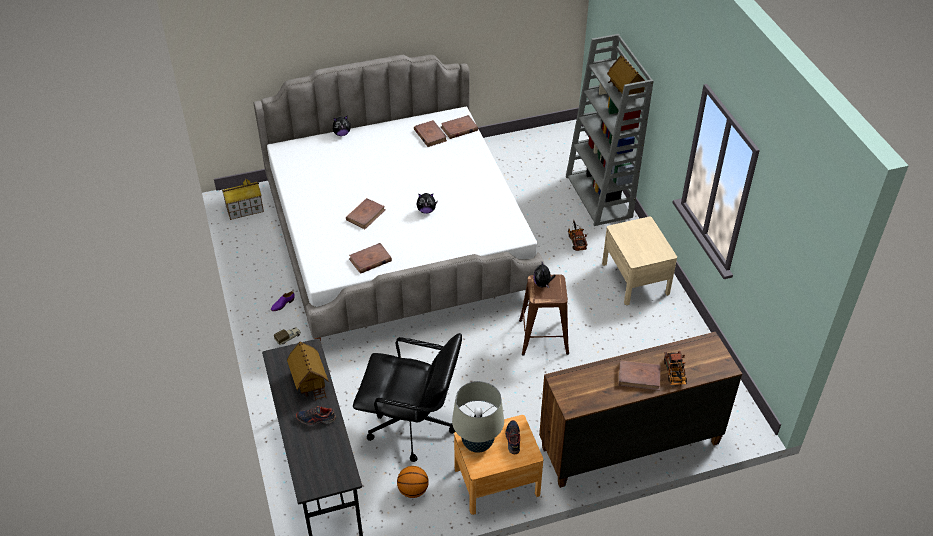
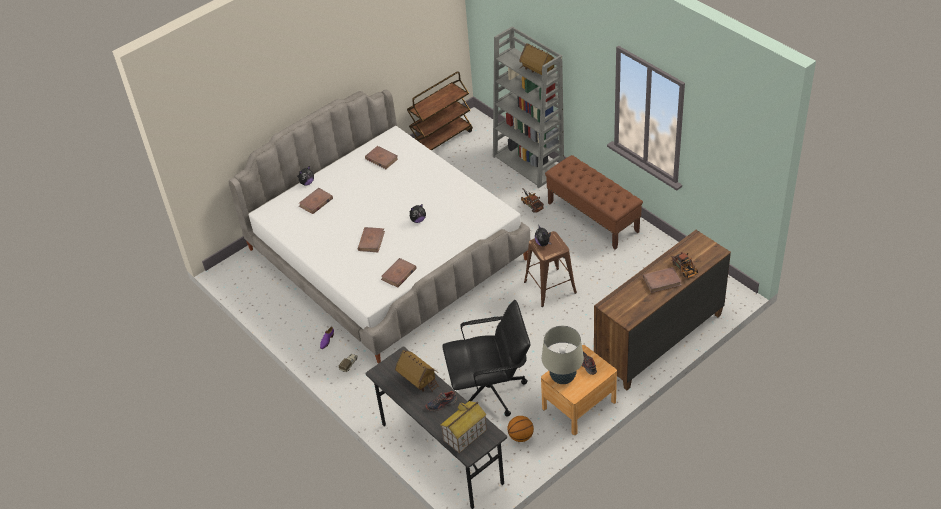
camera: 20 degrees left, 0 degrees up
toy house [222,178,264,220] -> toy house moved to [441,401,487,453]
brown book [441,115,478,139] -> brown book moved to [299,188,333,214]
beige nightstand [602,216,677,305] -> brown bench [545,155,643,250]
none -> brown cart [407,71,473,151]

